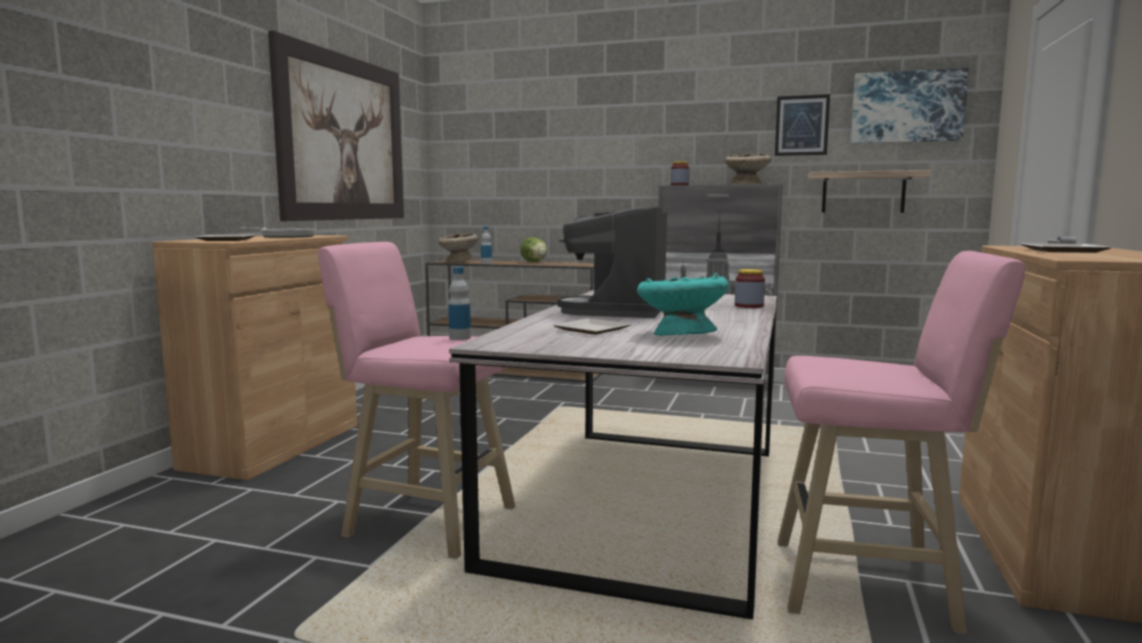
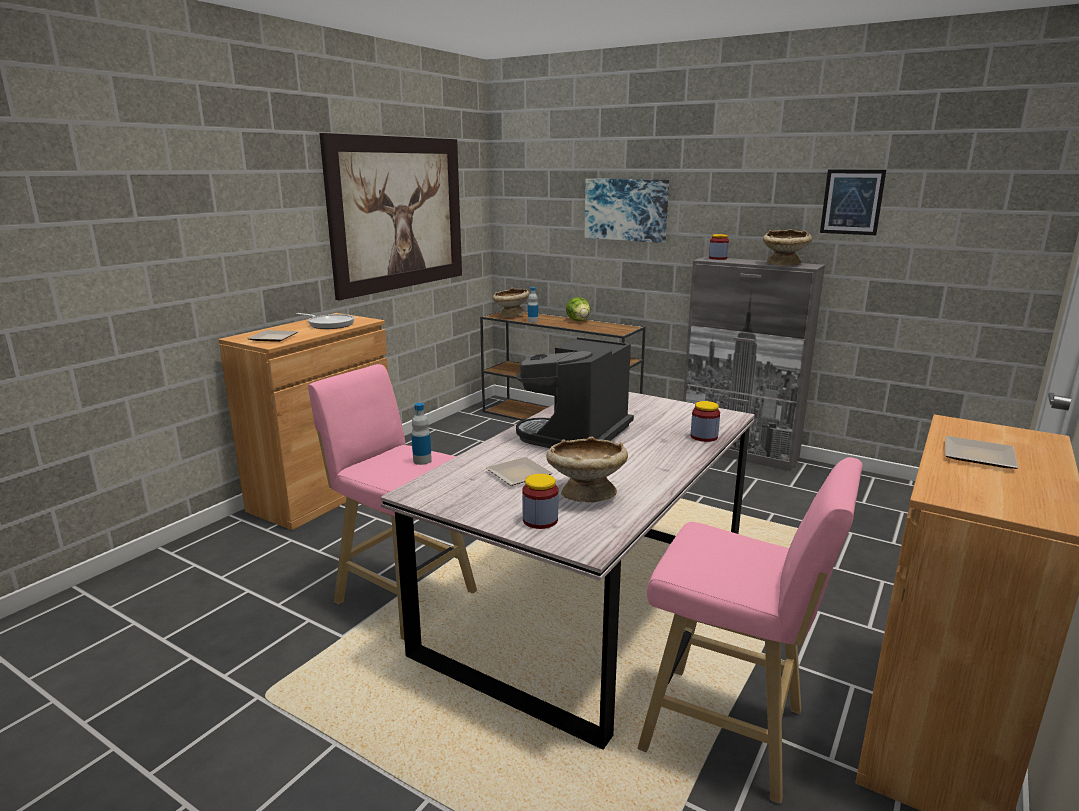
camera: 15 degrees right, 10 degrees up
turquoise bowl [637,273,729,336] -> beige bowl [546,437,628,503]
shelf [808,170,931,213] -> none
picture [851,68,969,144] -> picture moved to [584,179,669,243]
none -> jar [522,474,558,529]

